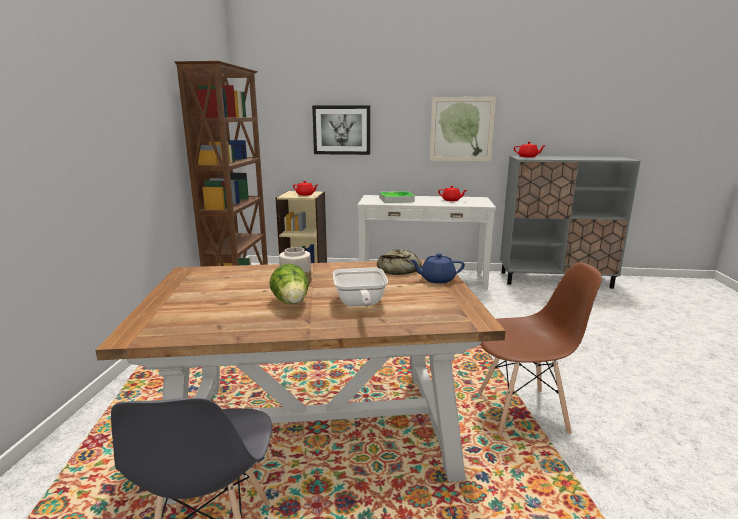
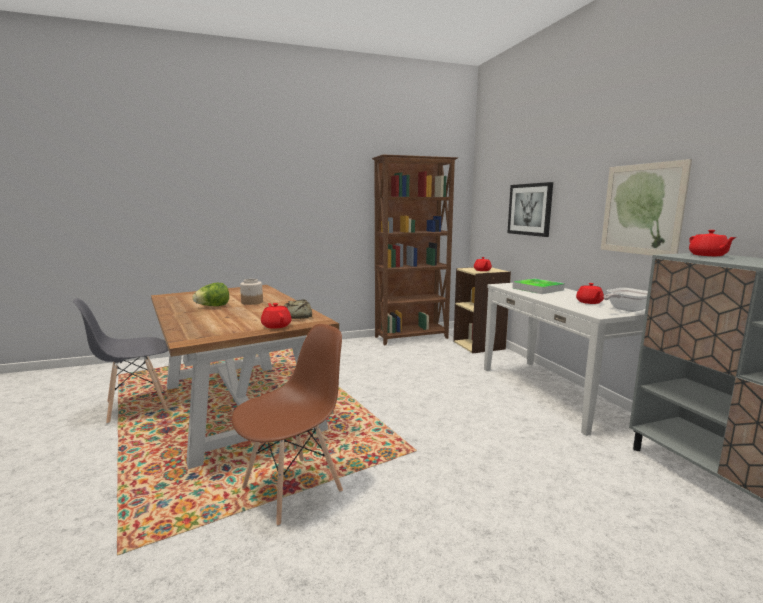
camera: 65 degrees right, 5 degrees down
frying pan [333,268,388,307] -> frying pan moved to [604,288,648,312]
blue teapot [410,253,465,284] -> red teapot [261,303,292,329]
brown chair [478,262,602,435] -> brown chair turned 105 degrees counterclockwise [232,324,343,526]

